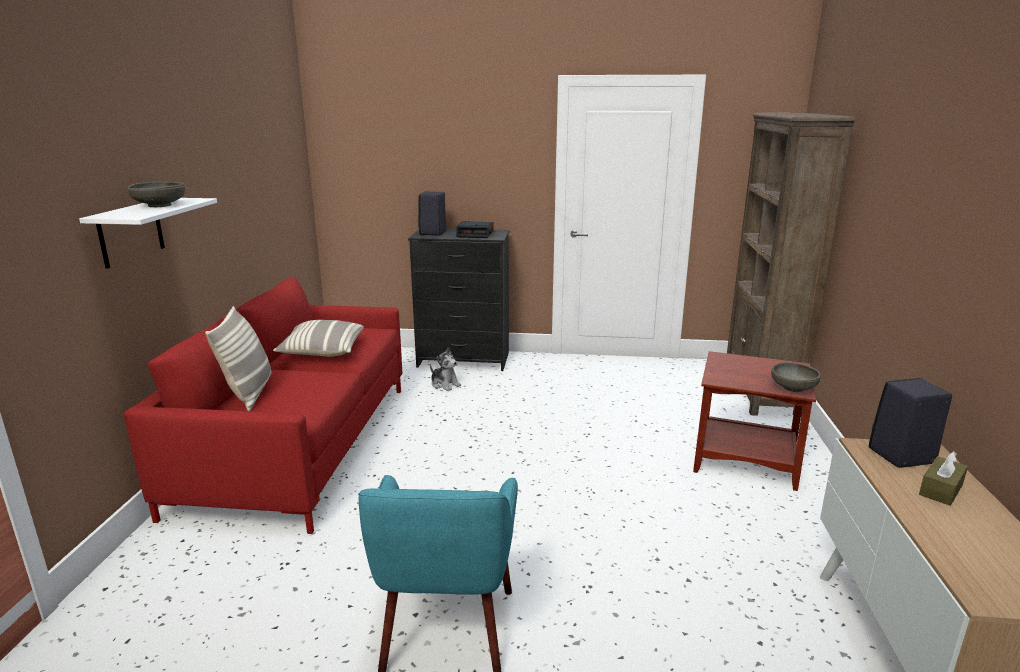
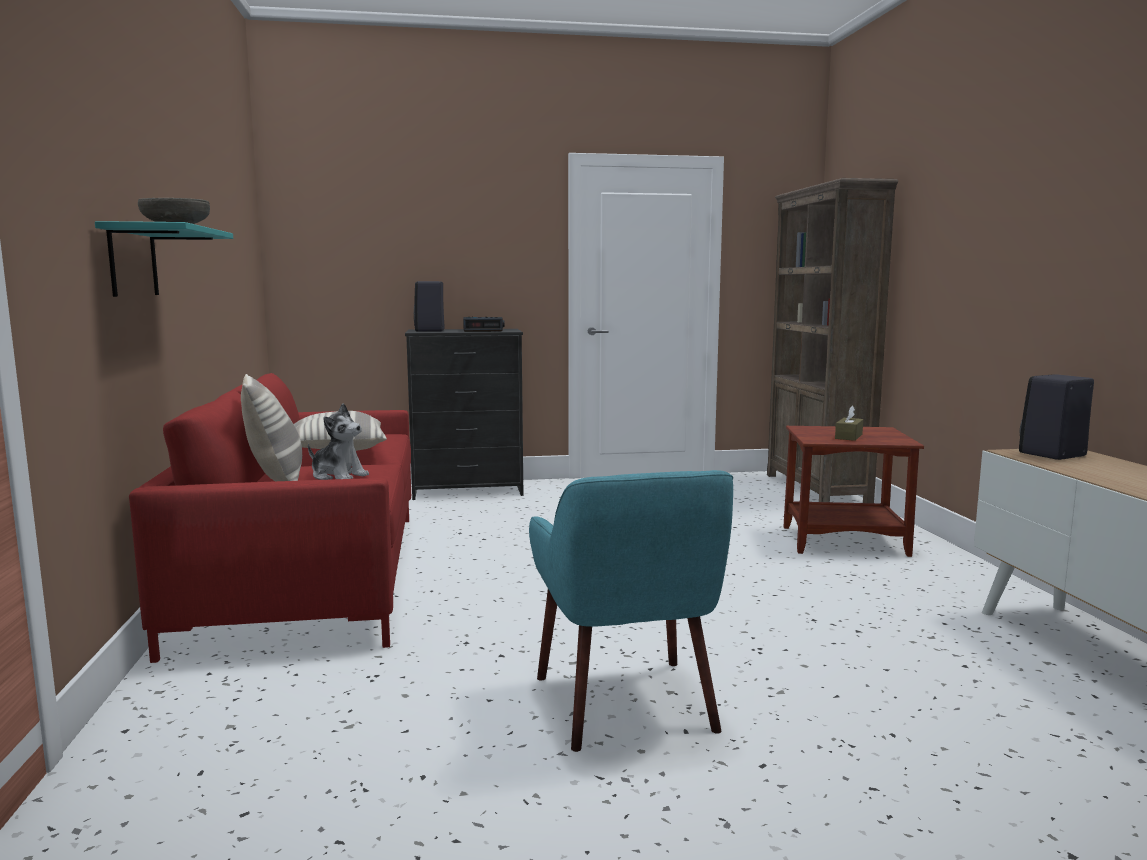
camera: 15 degrees left, 10 degrees down
white shelf [79,198,217,269] -> turquoise shelf [95,221,233,297]
plush toy [430,347,461,391] -> plush toy moved to [308,403,369,480]
grey bowl [771,362,821,392] -> none
brown tissue box [919,451,968,506] -> brown tissue box moved to [835,406,863,441]

